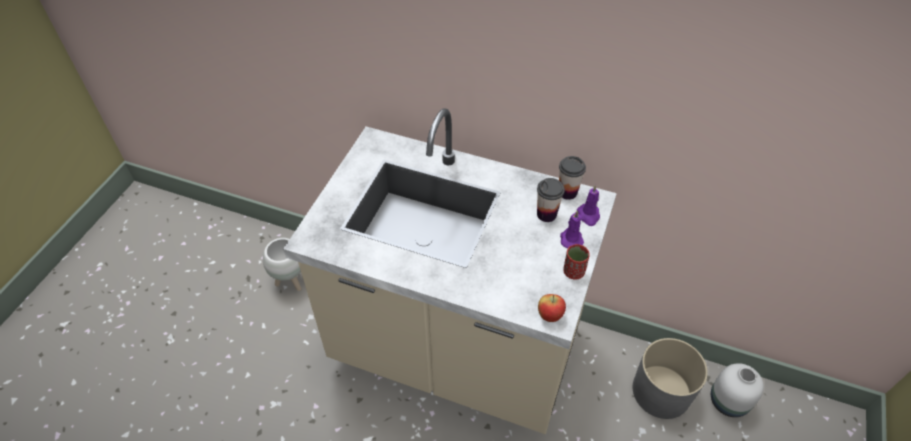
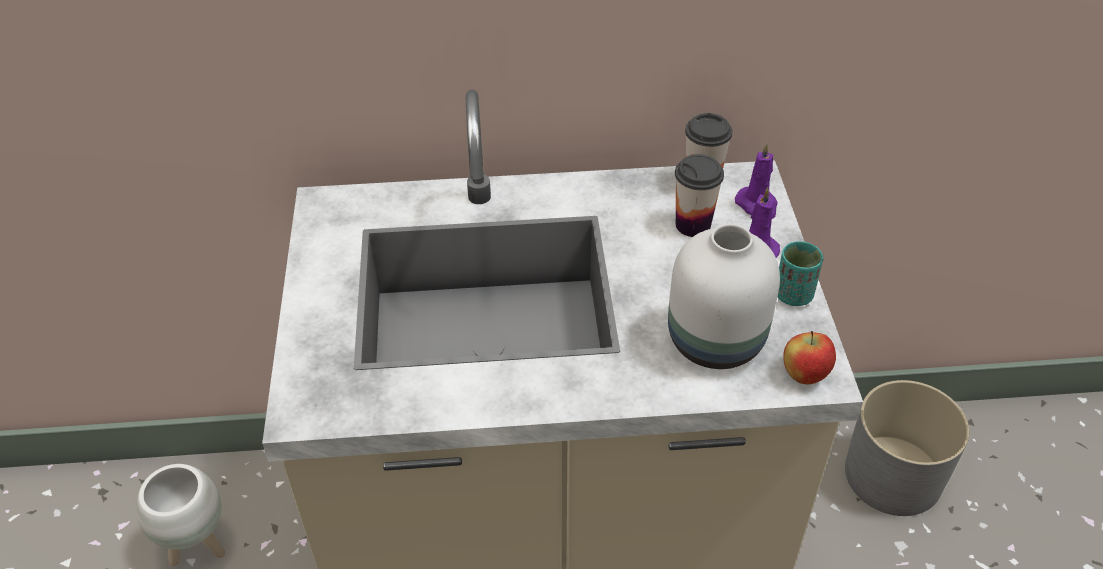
camera: 25 degrees left, 5 degrees down
red cup [563,244,590,280] -> turquoise cup [777,241,823,306]
white vase [711,363,764,417] -> white vase moved to [668,224,780,369]

